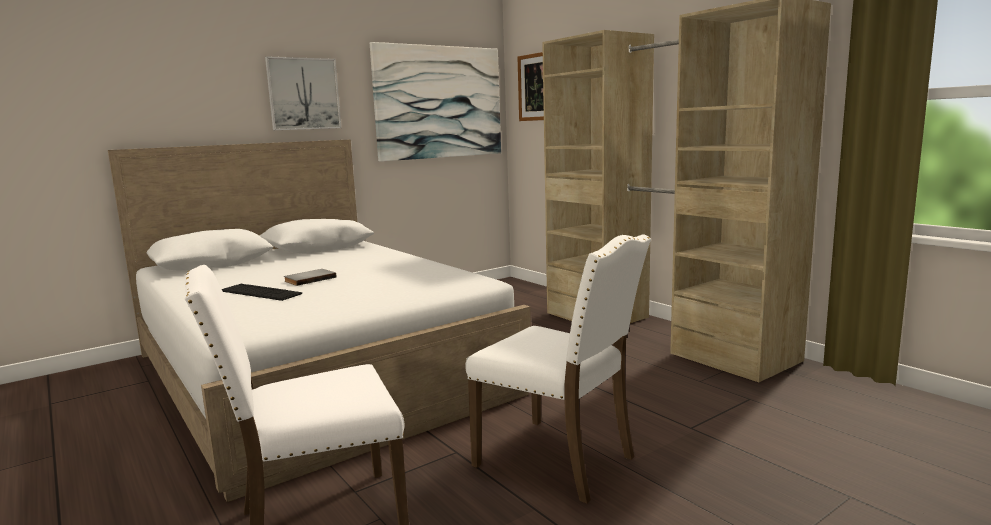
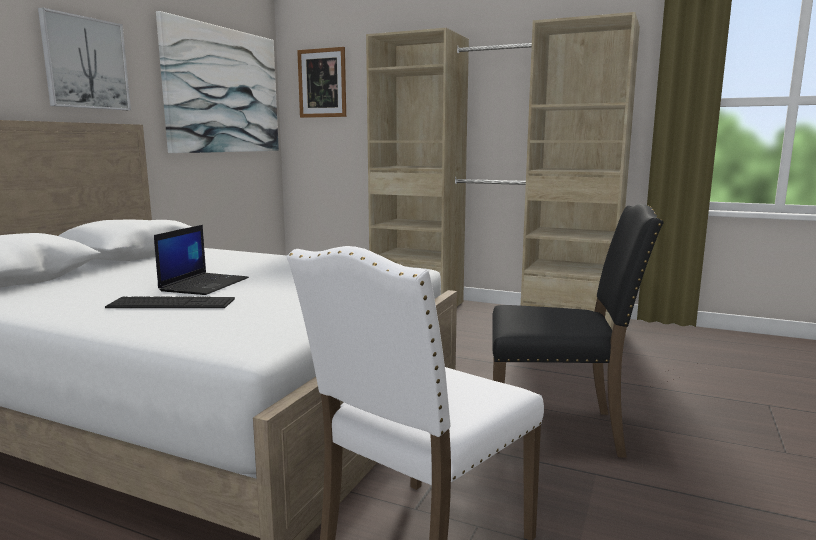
camera: 30 degrees left, 0 degrees up
grey book [284,269,337,286] -> laptop [154,225,249,295]
white chair [465,234,651,503] -> black chair [492,204,664,458]

